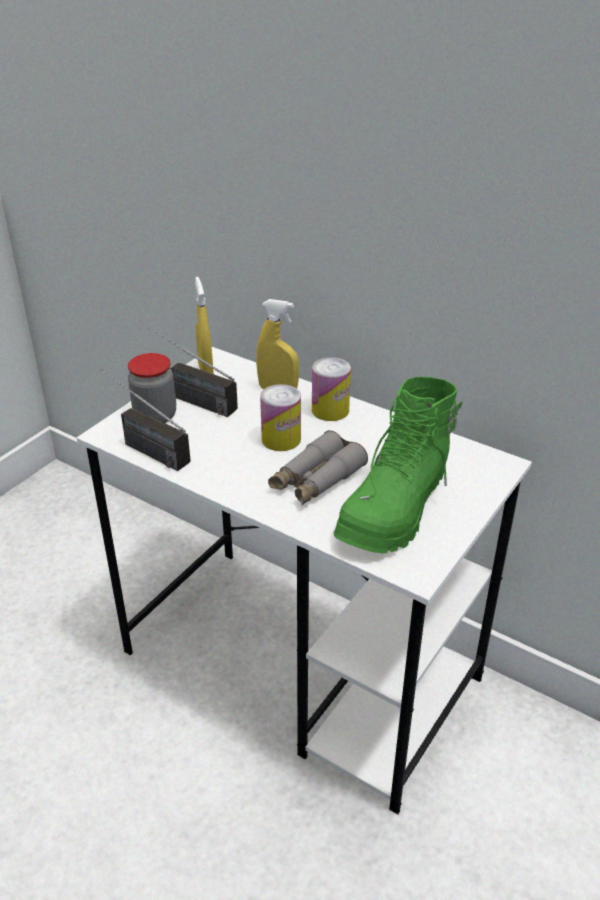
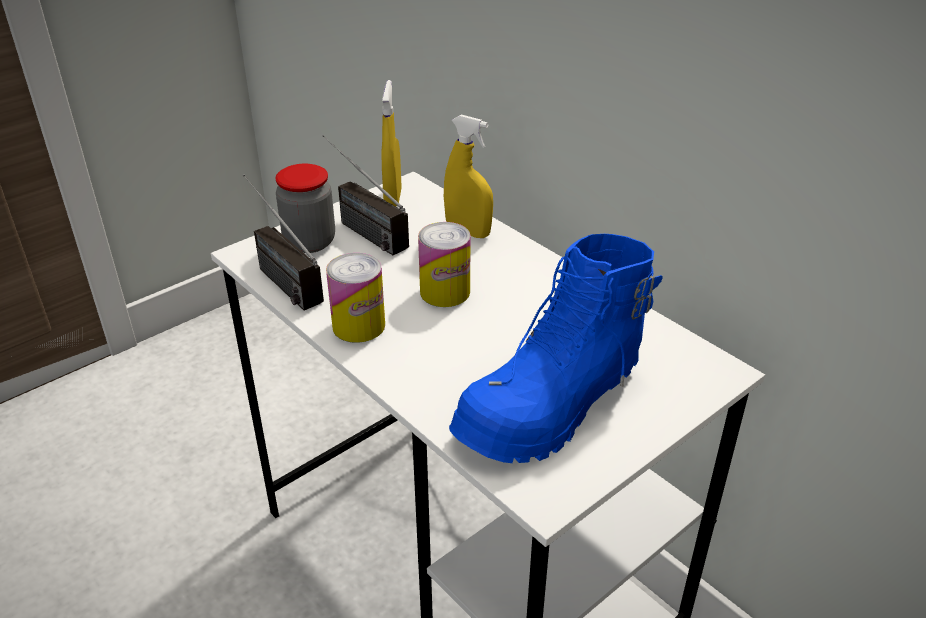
camera: 15 degrees right, 0 degrees up
grey binoculars [268,430,368,505] -> none
can [312,357,351,421] -> can moved to [326,253,385,343]
green boot [334,377,463,553] -> blue boot [449,234,663,463]

